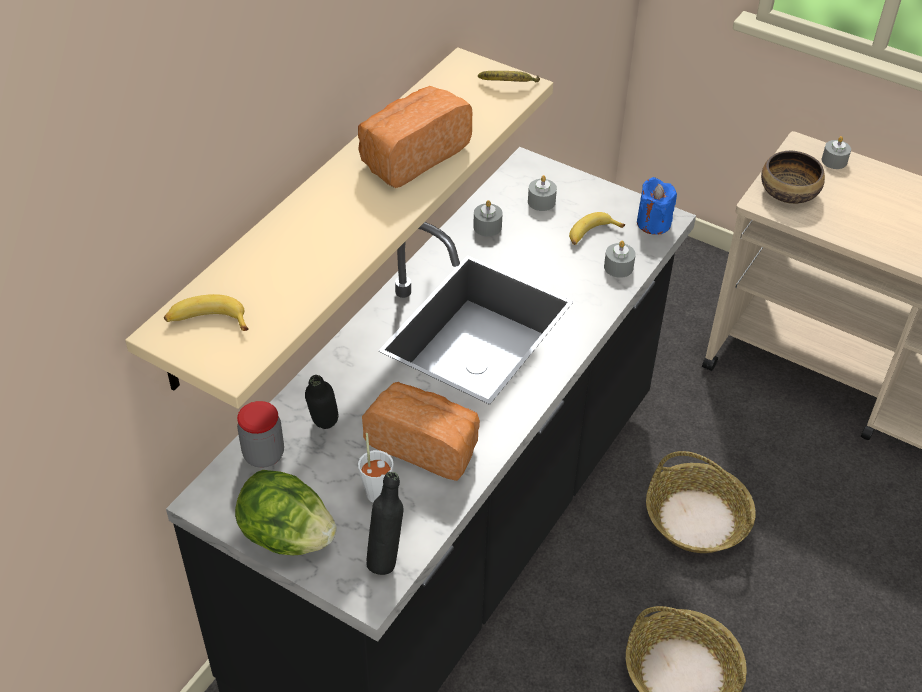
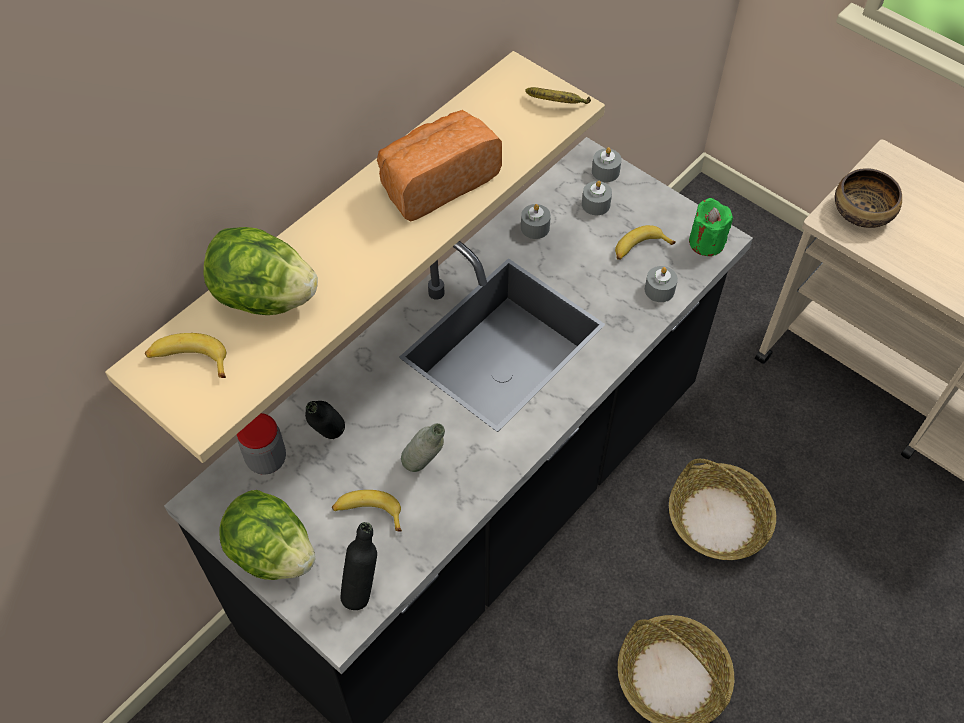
camera: 10 degrees right, 10 degrees up
white cup [358,433,394,503] -> banana [332,490,402,532]
bread [362,382,480,481] -> grey bottle [401,423,445,472]
blue candle [637,177,677,235] -> green candle [689,198,733,256]
grey candle [822,136,851,169] -> grey candle moved to [592,147,622,182]
none -> lettuce [203,227,318,315]

